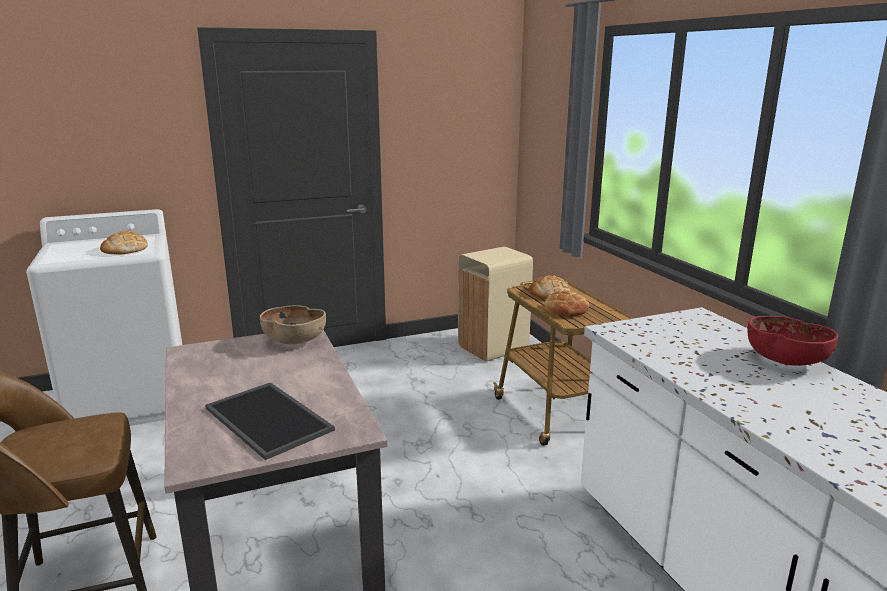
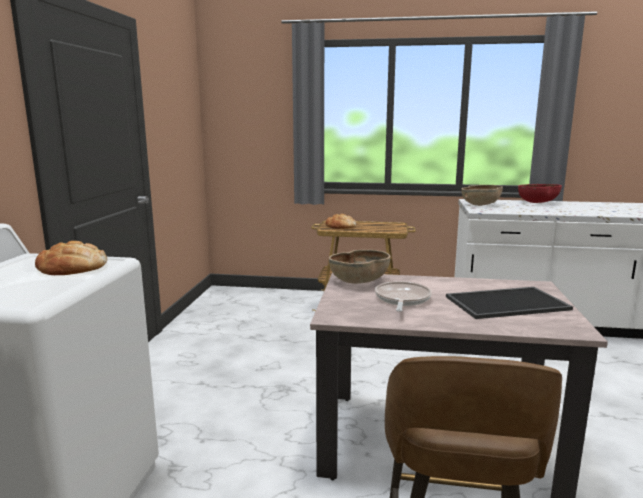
camera: 60 degrees left, 5 degrees down
beige trash can [458,247,533,362] -> none
bread [544,291,589,316] -> none
none -> frying pan [375,281,432,312]
none -> brown bowl [461,185,503,206]

